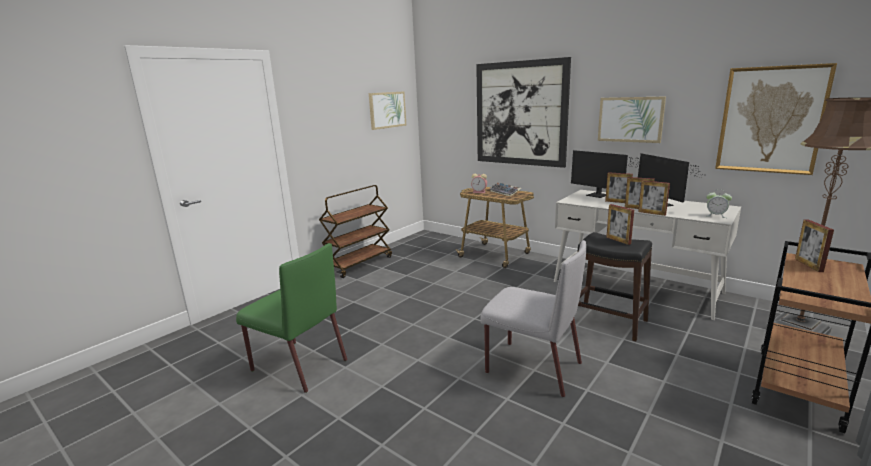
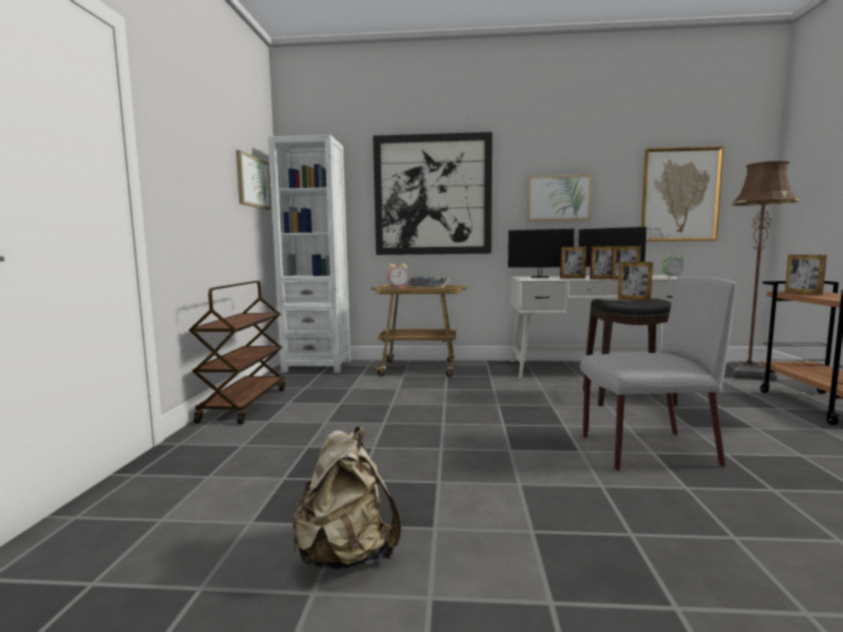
camera: 35 degrees left, 10 degrees down
green chair [236,243,347,393] -> beige backpack [292,427,401,570]
none -> white bookcase [268,135,351,373]

